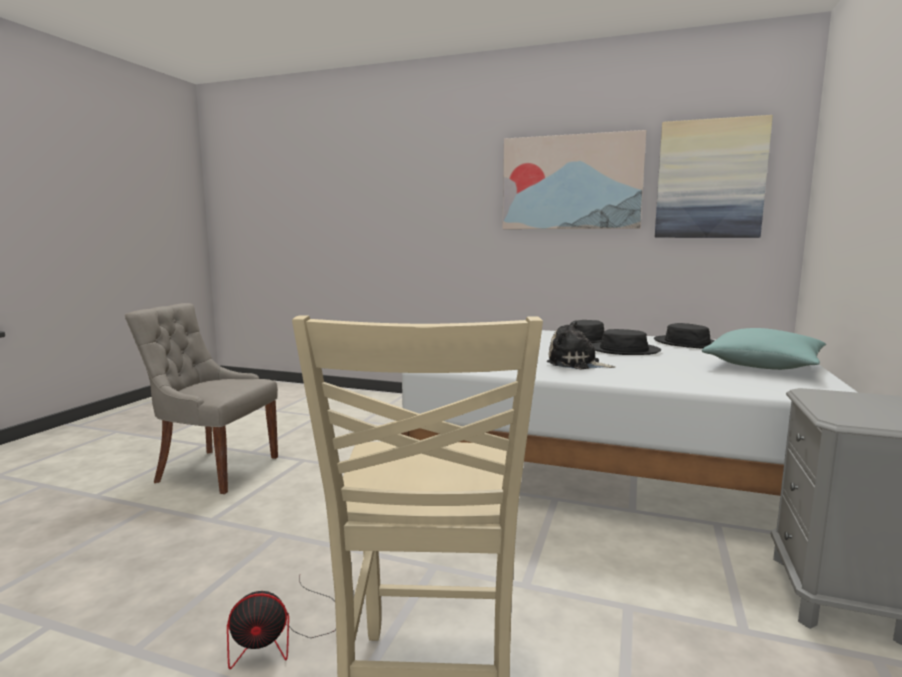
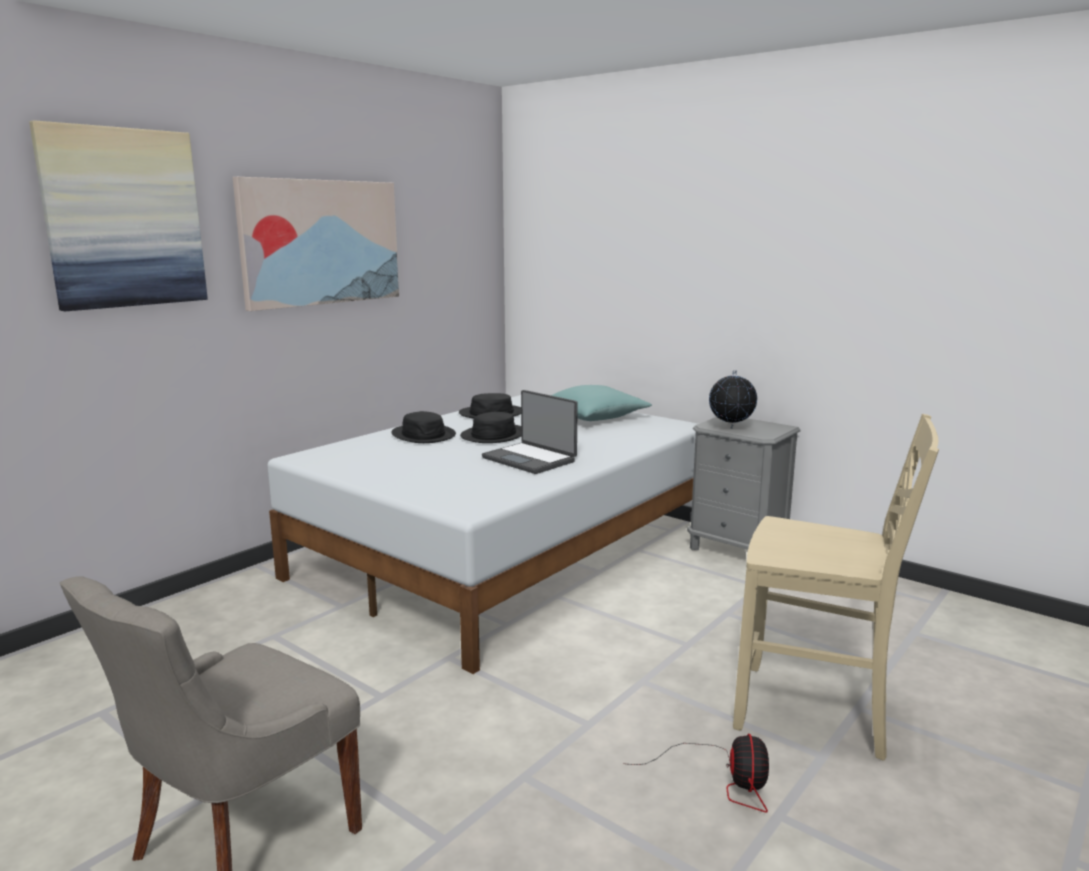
camera: 70 degrees left, 5 degrees up
plush toy [547,320,615,369] -> laptop [482,390,578,474]
picture [655,115,773,238] -> picture moved to [29,120,208,311]
none -> globe [709,370,757,429]

